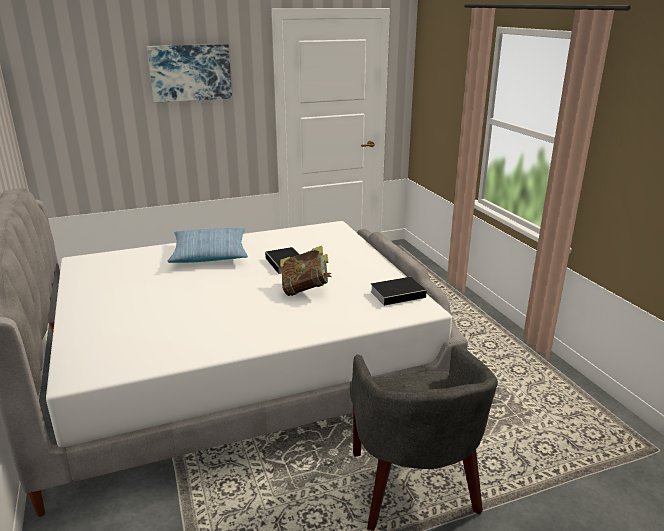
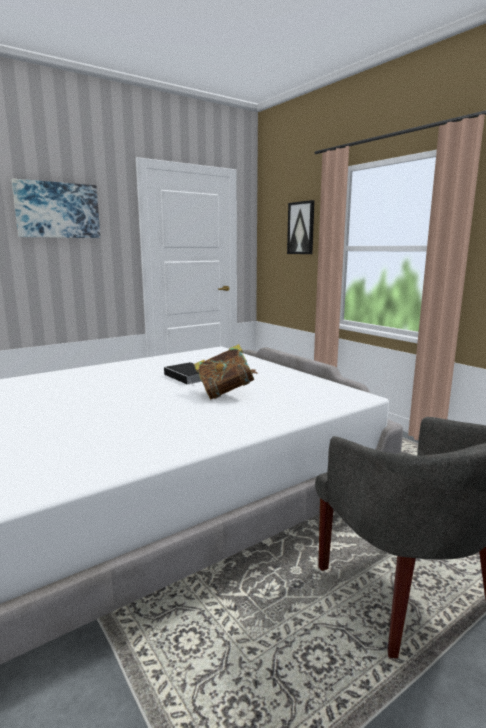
camera: 15 degrees left, 10 degrees down
pillow [168,228,248,263] -> none
book [370,277,432,306] -> none
none -> picture [287,200,315,254]

